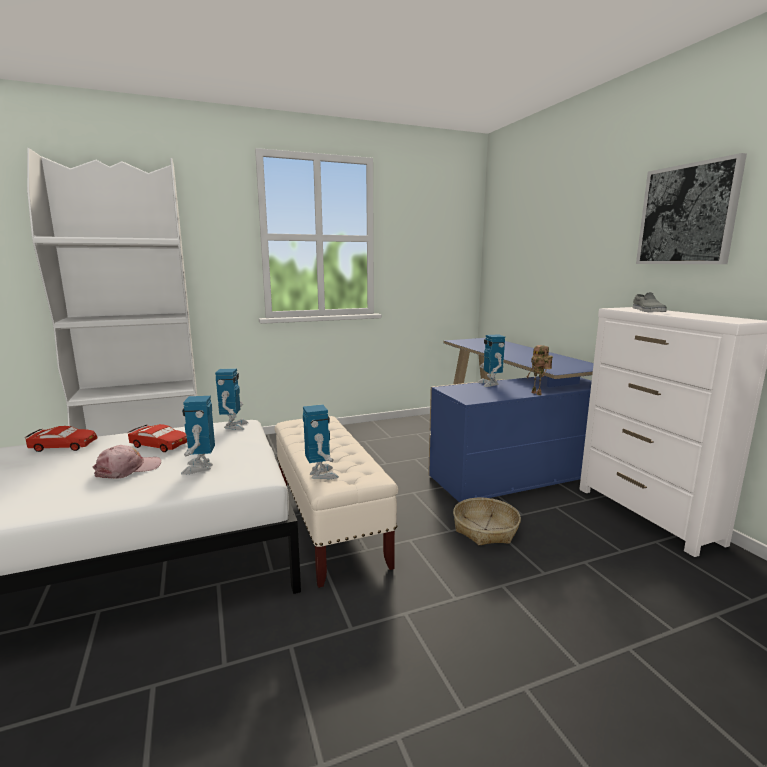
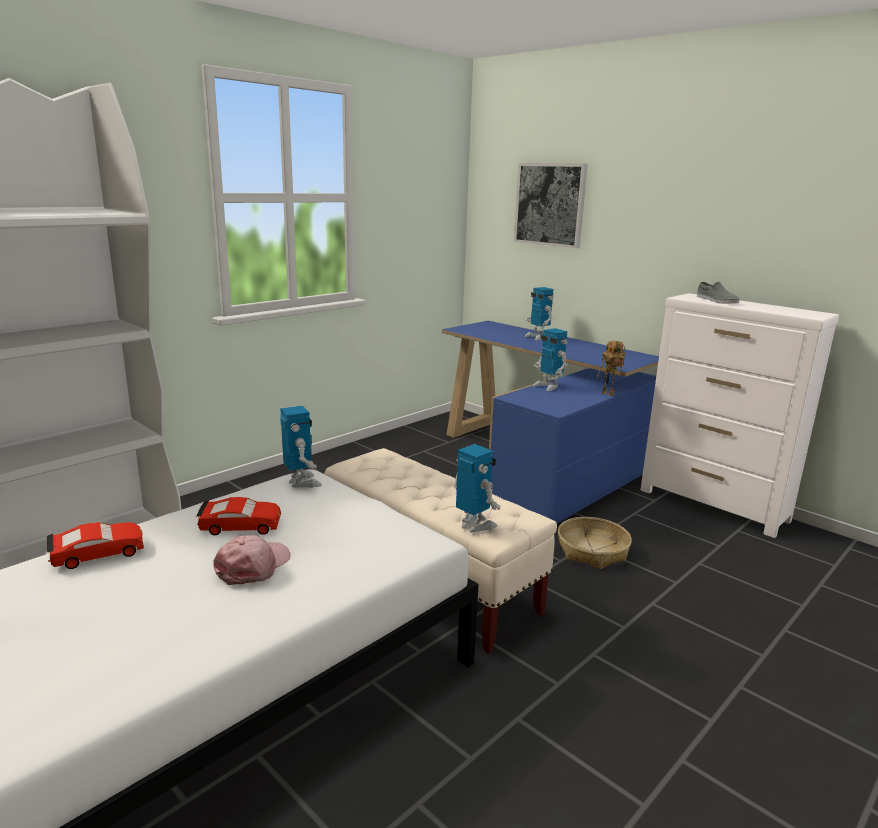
camera: 25 degrees left, 5 degrees up
toy robot [181,396,215,475] -> toy robot moved to [524,287,554,340]
picture [636,153,747,264] -> picture moved to [514,163,588,248]

